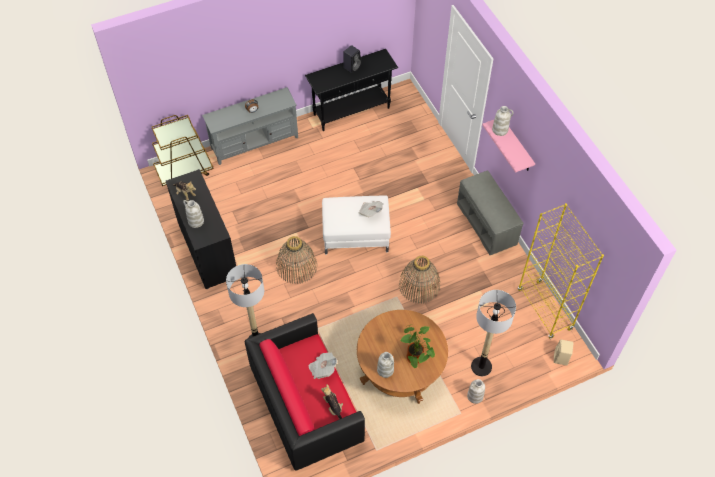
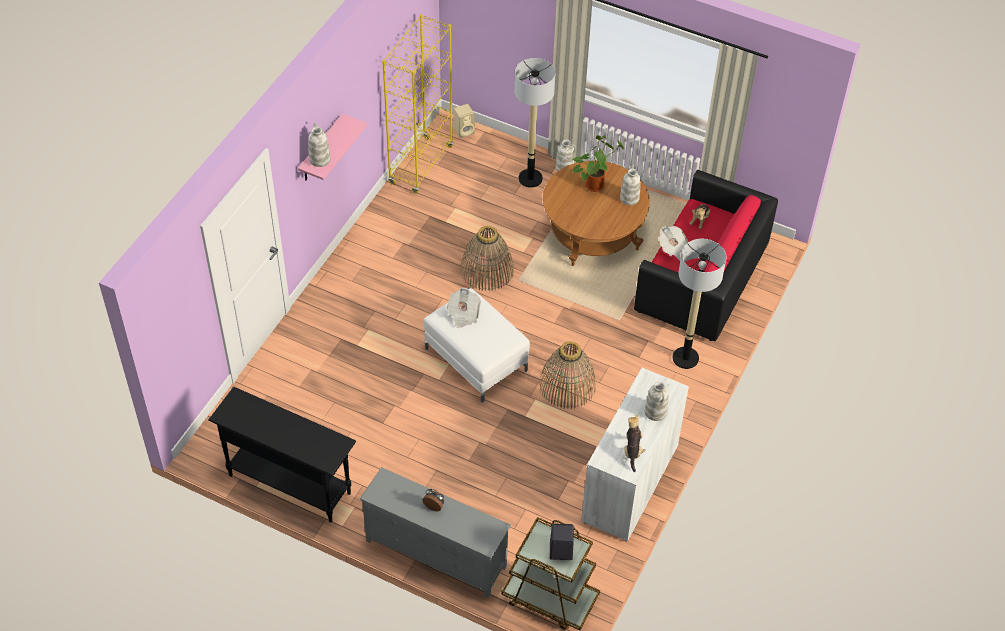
camera: 130 degrees left, 5 degrees down
black cabinet [166,169,236,289] -> white cabinet [581,368,689,542]
black speaker [343,45,361,73] -> black speaker moved to [550,524,574,560]
grey bench [457,170,523,255] -> none

